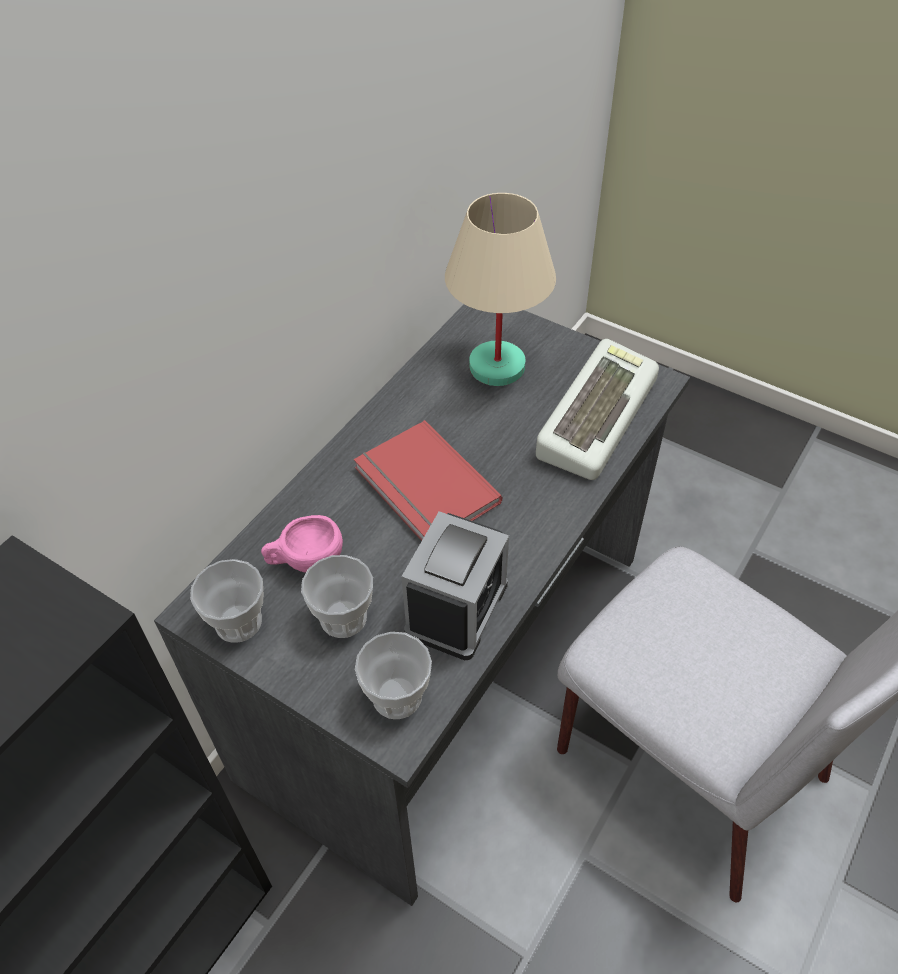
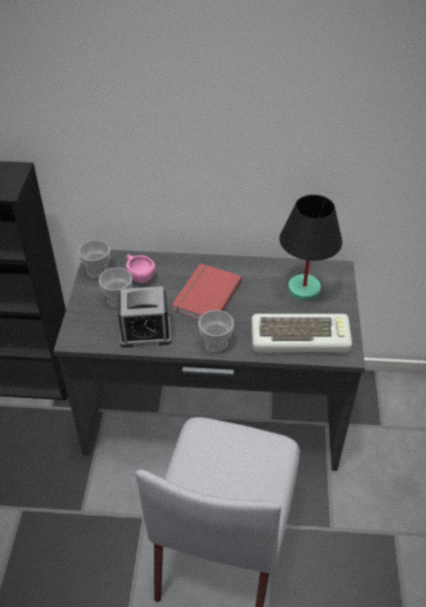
camera: 60 degrees right, 5 degrees down
cup [355,632,432,719] -> cup moved to [199,310,234,352]
beige table lamp [445,193,556,386] -> black table lamp [279,195,342,301]

